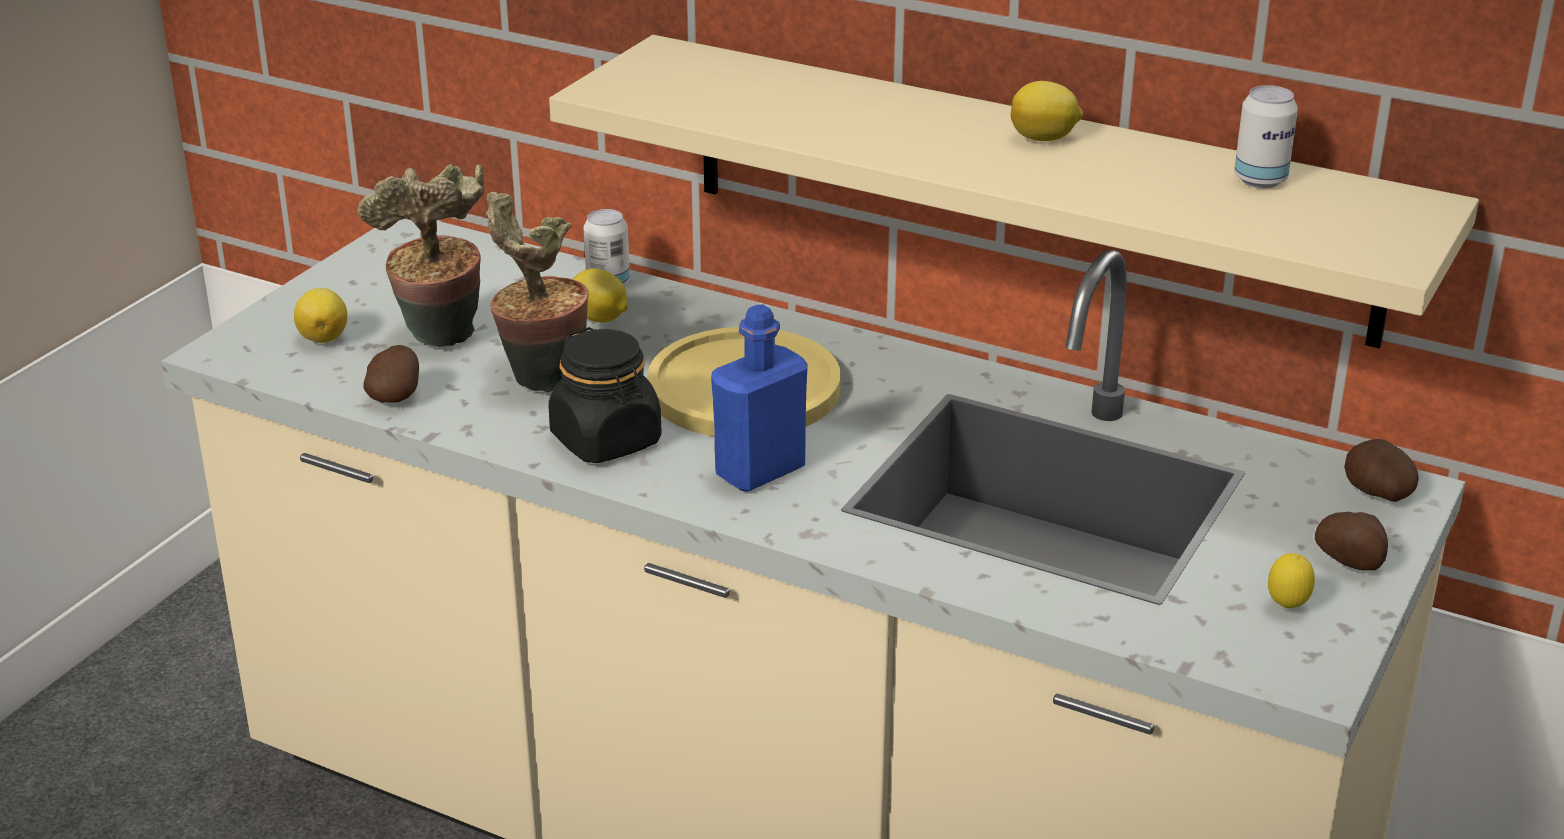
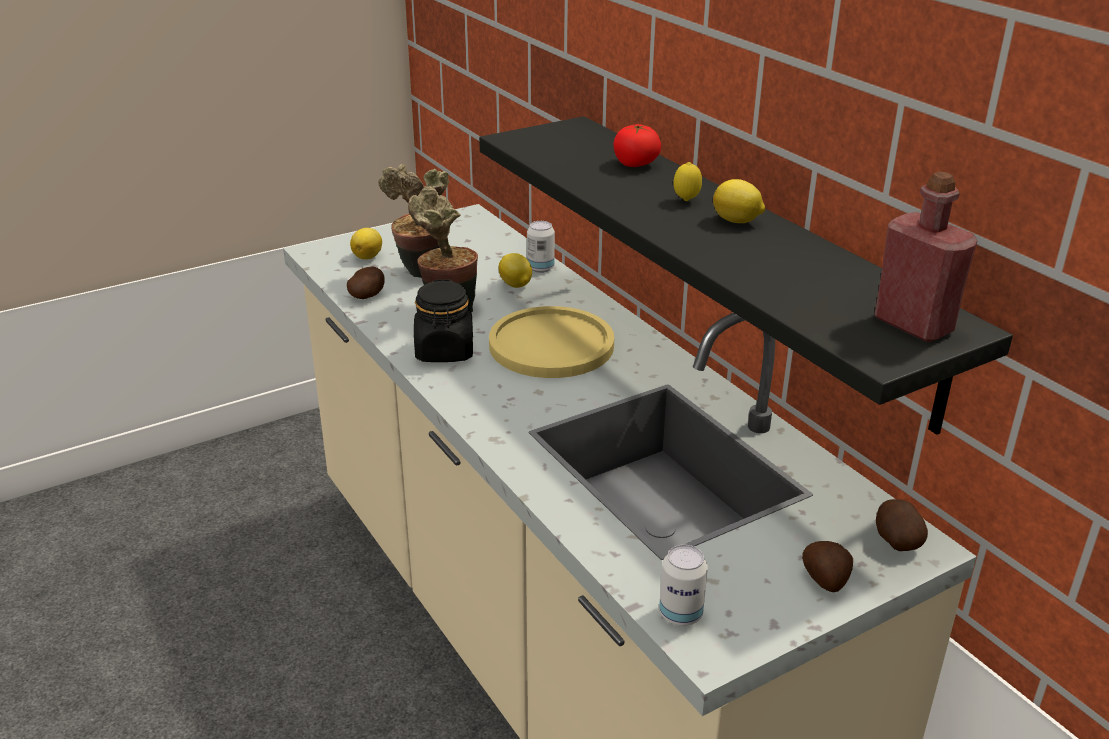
camera: 30 degrees right, 0 degrees up
beige shelf [549,35,1479,349] -> black shelf [479,116,1013,435]
blue bottle [711,304,808,492] -> none
can [1234,85,1298,188] -> can moved to [659,545,708,626]
lemon [1268,553,1315,609] -> lemon moved to [673,162,702,201]
none -> tomato [614,124,661,167]
none -> red bottle [875,172,977,342]

